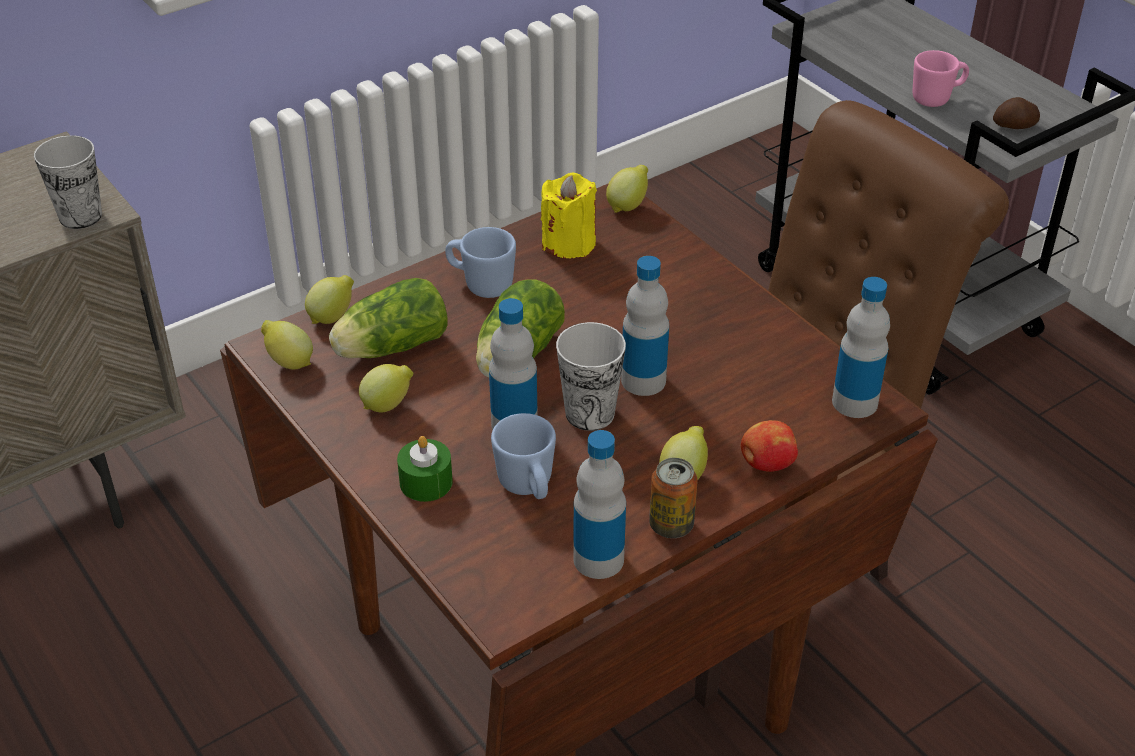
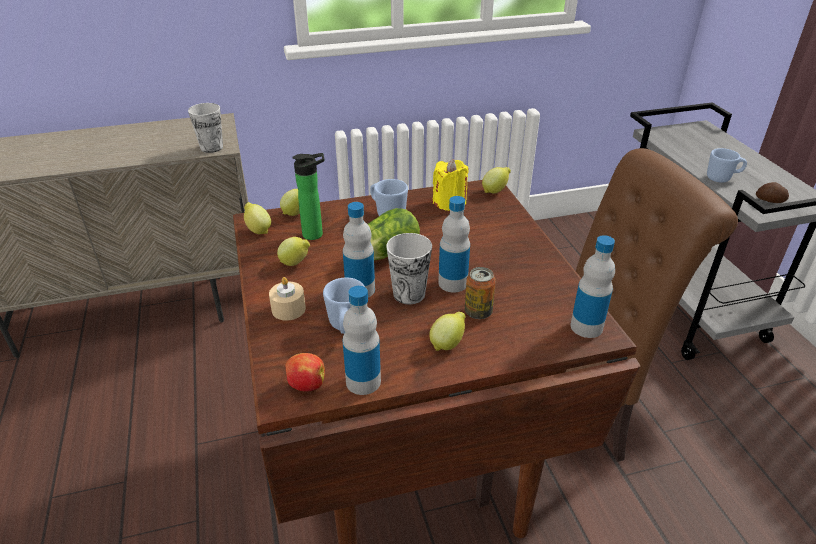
camera: 20 degrees right, 5 degrees down
lettuce [329,278,448,358] -> bottle [292,153,325,240]
green candle [397,436,453,502] -> beige candle [269,277,306,321]
can [649,458,698,538] -> can moved to [465,267,496,319]
apple [741,420,798,472] -> apple moved to [285,353,325,391]
pink mug [913,50,969,107] -> blue mug [707,148,747,183]

